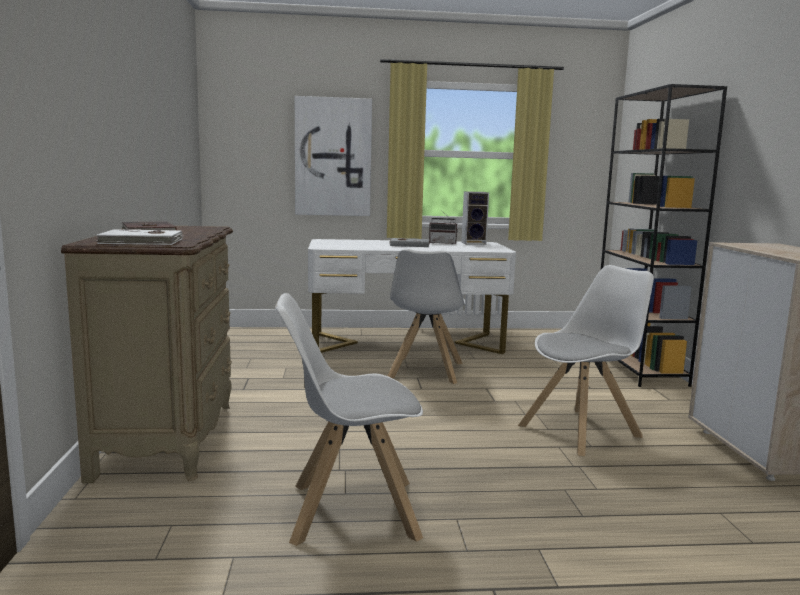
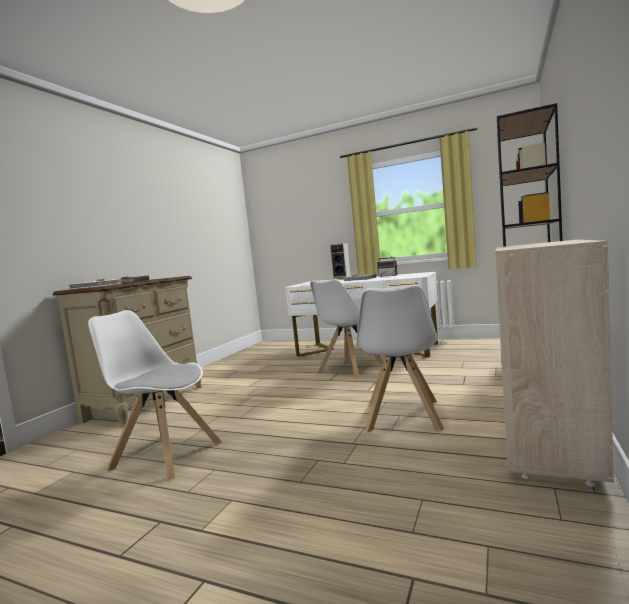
camera: 30 degrees right, 5 degrees down
picture [295,96,372,216] -> none
speaker [462,191,489,245] -> speaker moved to [330,243,351,280]
chair [518,265,654,456] -> chair turned 105 degrees clockwise [357,284,444,432]

